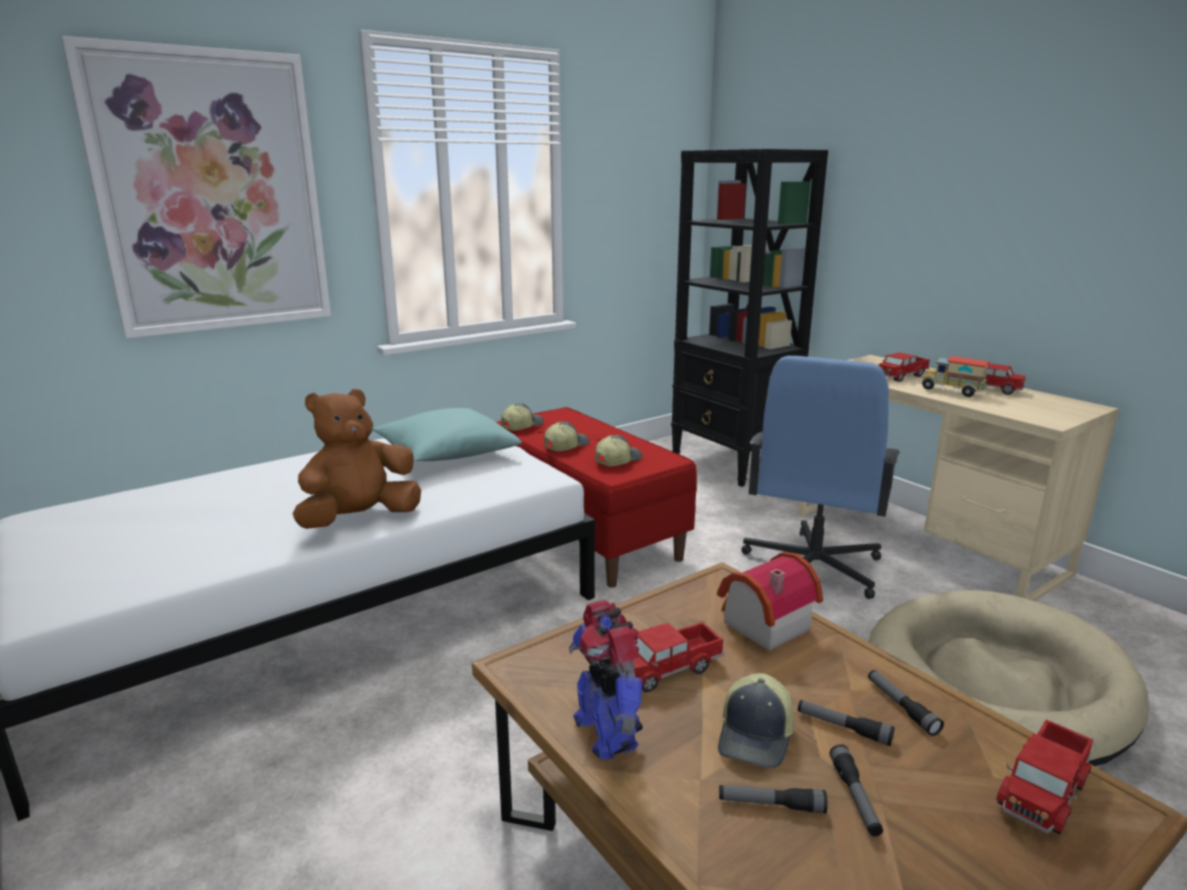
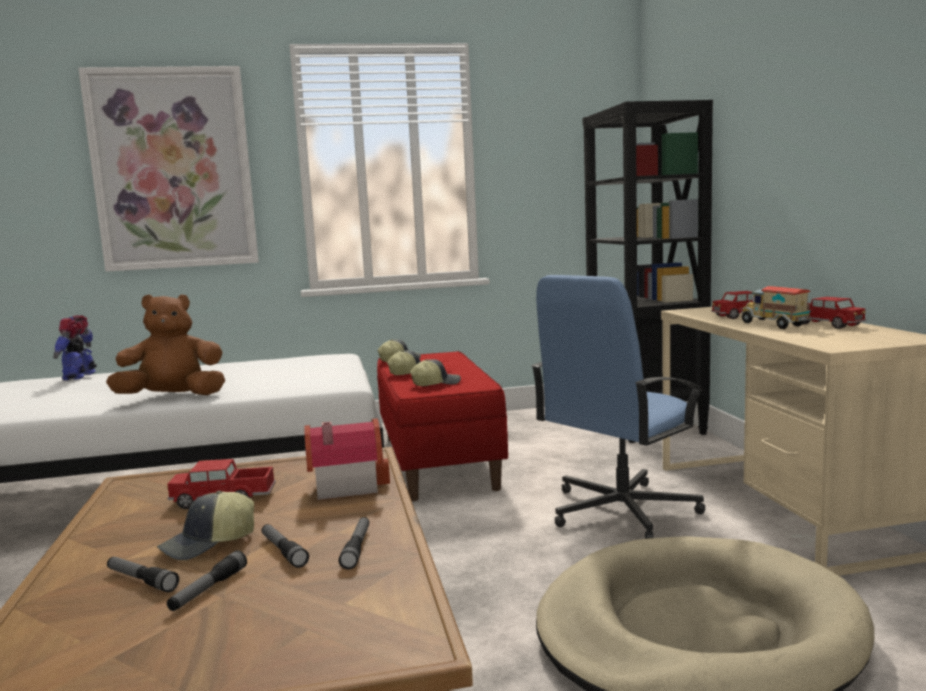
camera: 25 degrees right, 10 degrees down
turquoise pillow [373,408,522,461] -> none
toy robot [569,600,643,760] -> toy robot moved to [53,315,97,380]
toy truck [996,720,1093,835] -> none

